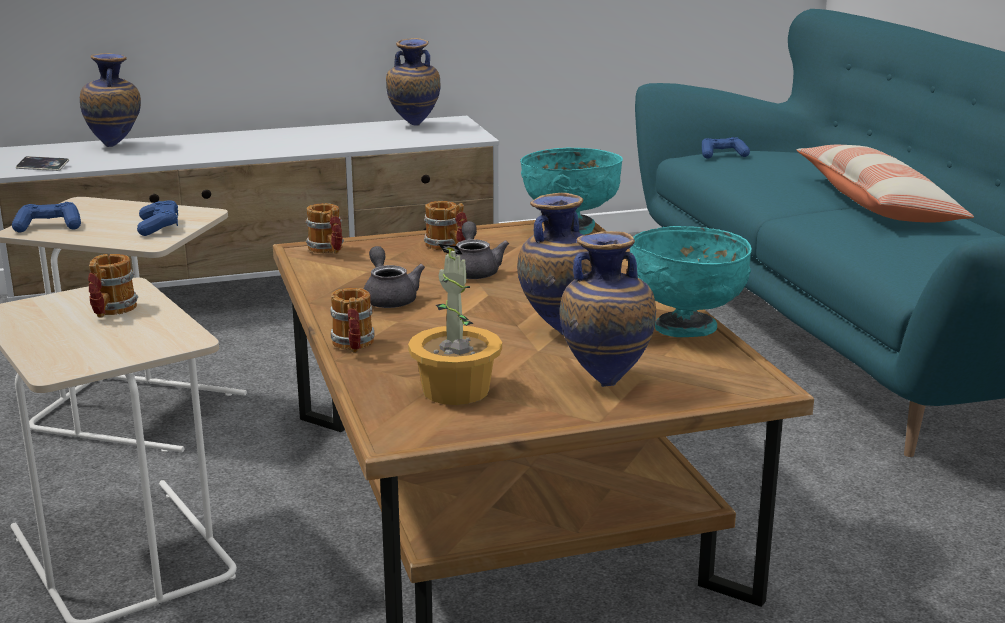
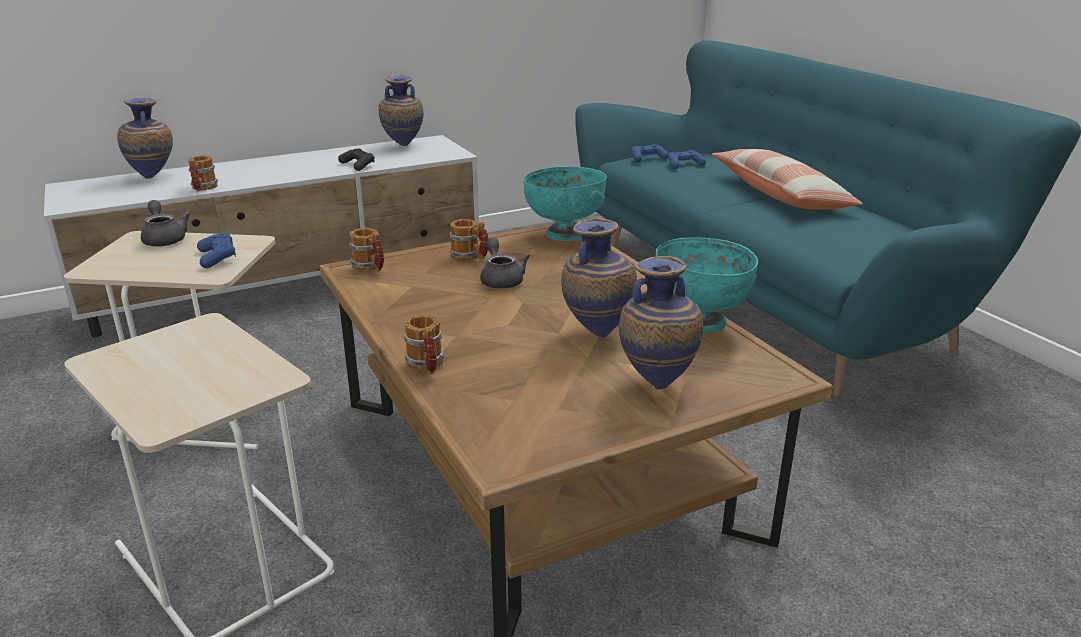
camera: 10 degrees left, 5 degrees up
blue game controller [12,202,81,233] -> blue game controller moved to [668,150,706,169]
phone [16,156,69,171] -> none
mug [88,254,138,318] -> mug moved to [188,156,218,191]
grey teapot [364,246,425,308] -> grey teapot moved to [141,200,191,246]
potted plant [408,244,502,405] -> none
none -> black game controller [338,149,374,171]

